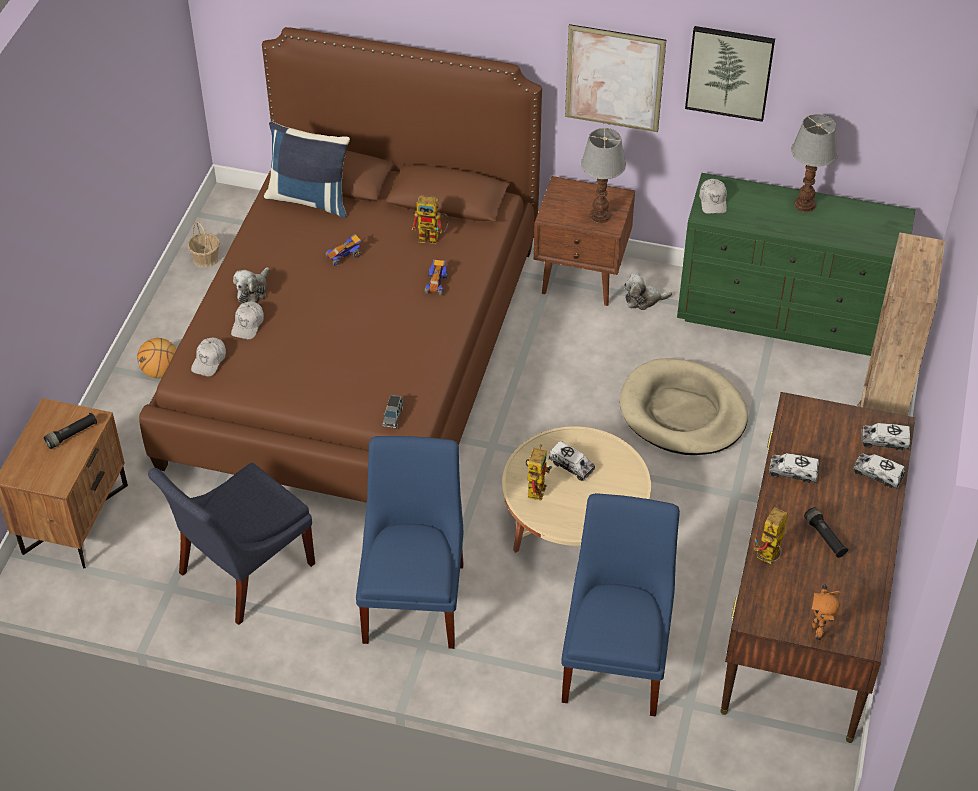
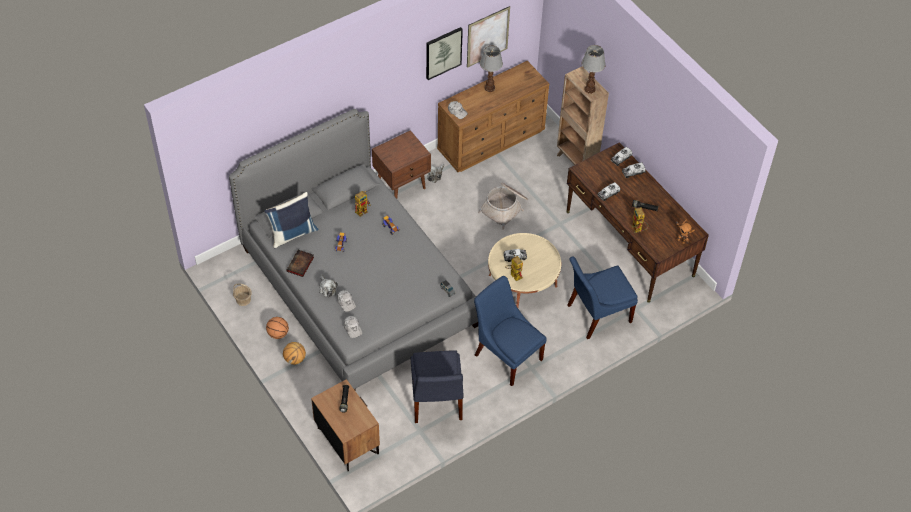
camera: 50 degrees left, 5 degrees up
brown bed [139,27,542,503] -> grey bed [229,109,478,390]
blue chair [561,493,680,716] -> blue chair turned 75 degrees counterclockwise [567,256,638,339]
picture [565,24,666,132] -> picture moved to [467,6,510,68]
table lamp [581,128,626,223] -> table lamp moved to [582,45,606,94]
beige dog bed [620,358,748,455] -> basket [478,183,528,230]
green dresser [677,173,915,356] -> brown dresser [437,61,549,172]
none -> basketball [266,317,289,339]
none -> book [286,250,314,277]

